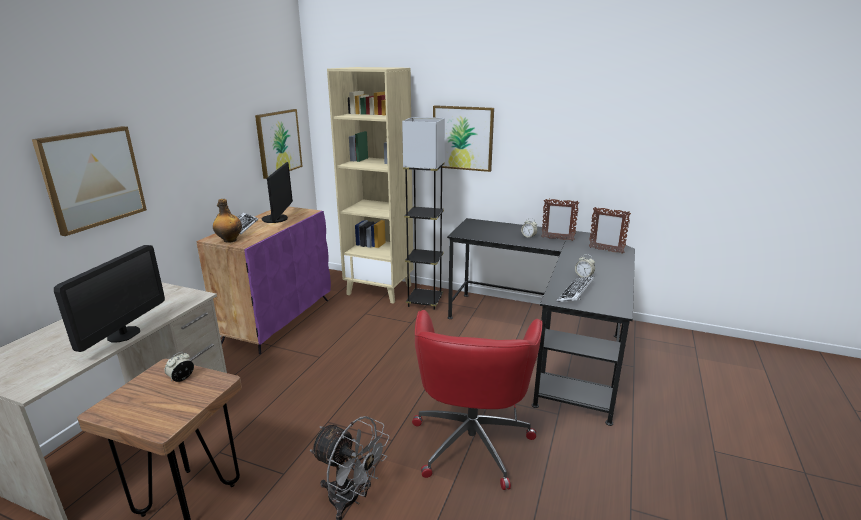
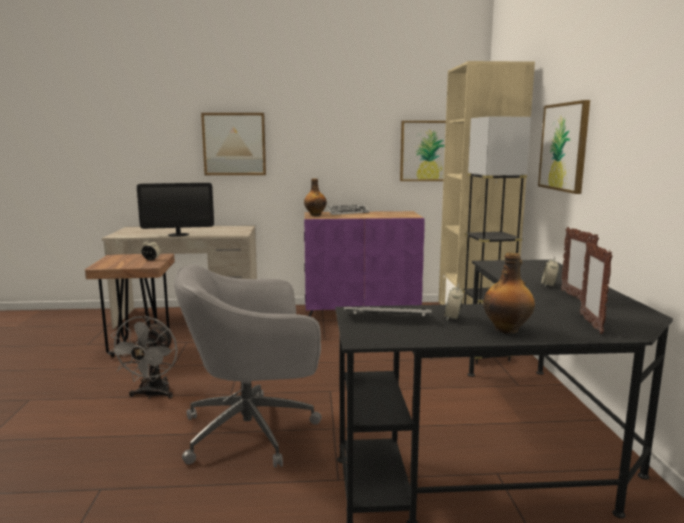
camera: 65 degrees right, 10 degrees down
monitor [262,162,293,223] -> none
red office chair [412,310,542,490] -> grey office chair [174,265,321,468]
none -> bottle [483,252,535,334]

